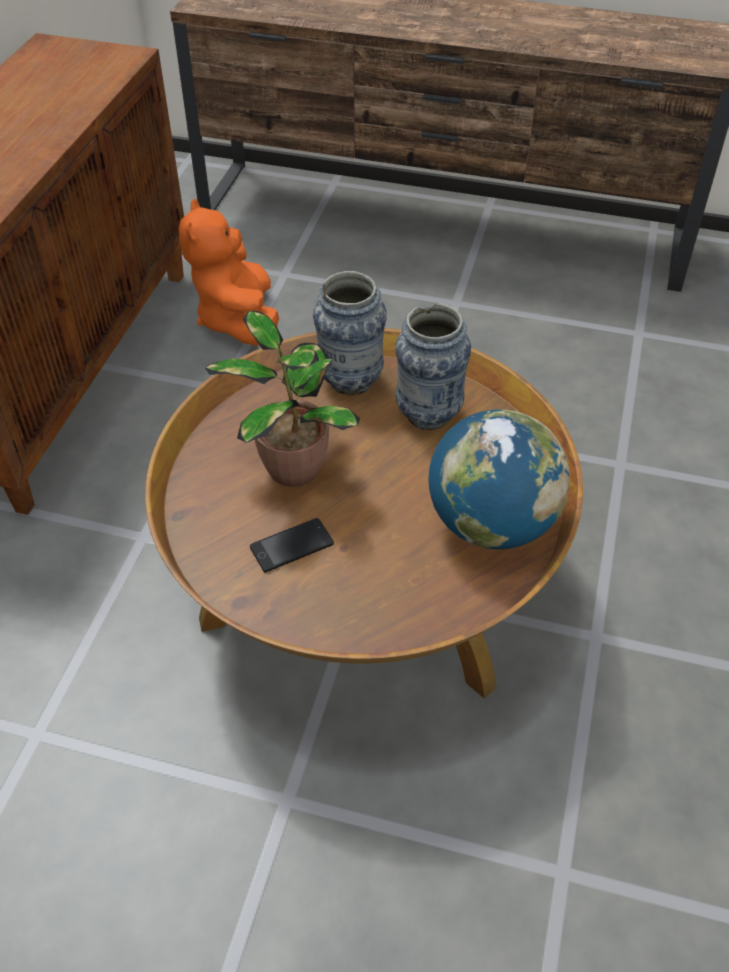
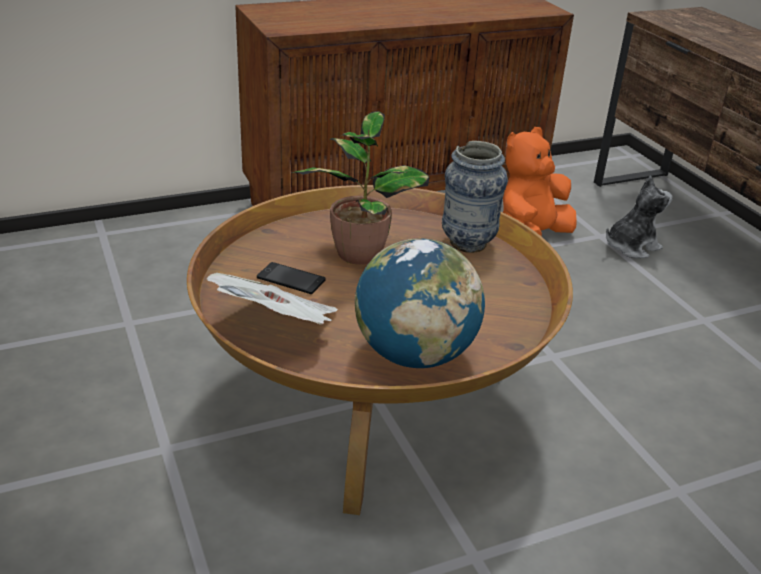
camera: 50 degrees right, 15 degrees down
vase [395,303,471,430] -> none
none -> newspaper [207,273,338,324]
none -> plush toy [606,176,673,258]

